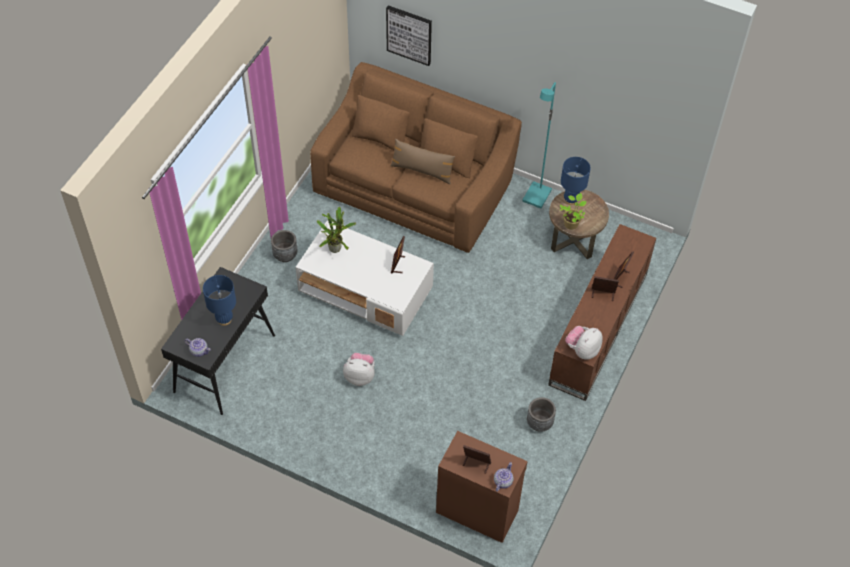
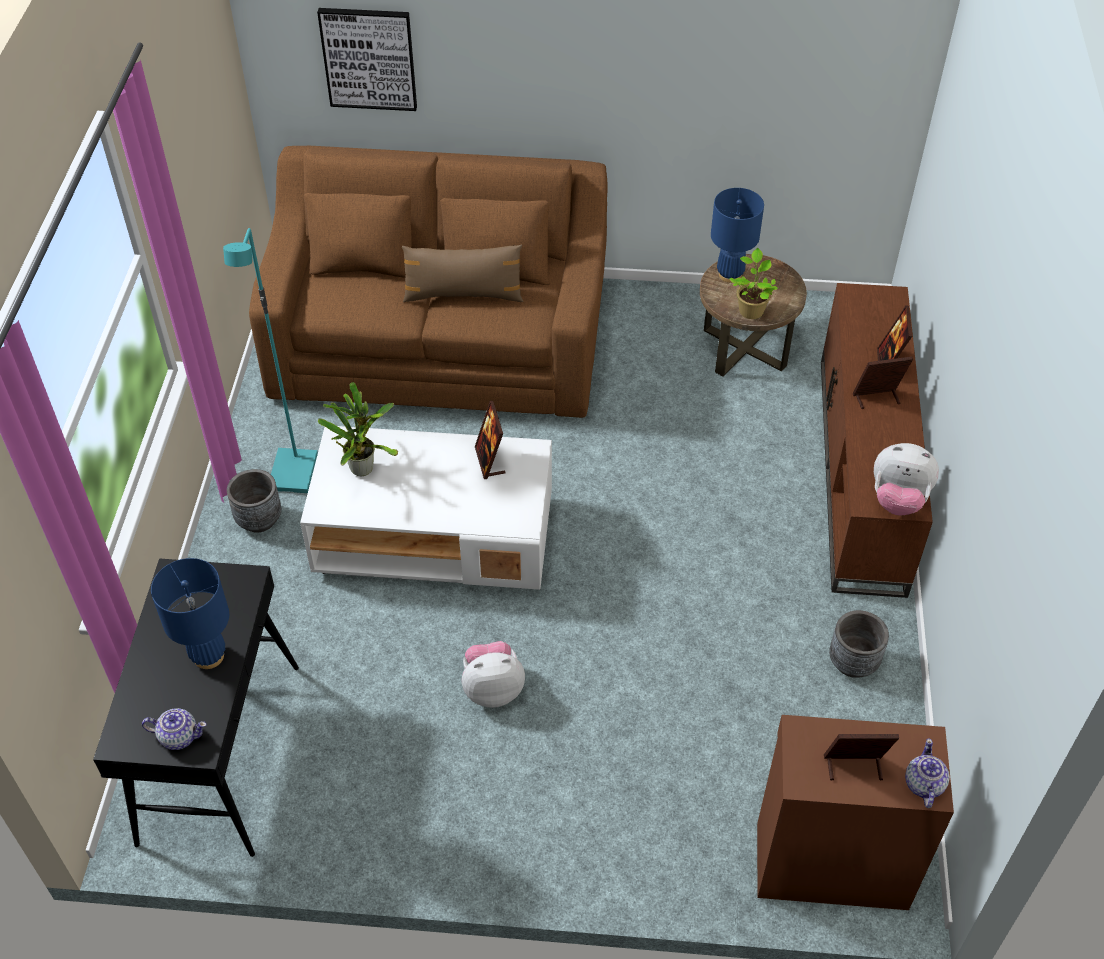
camera: 20 degrees left, 5 degrees down
turquoise floor lamp [522,82,556,209] -> turquoise floor lamp moved to [223,228,318,493]
plush toy [565,326,603,360] -> plush toy turned 90 degrees counterclockwise [874,443,939,516]

